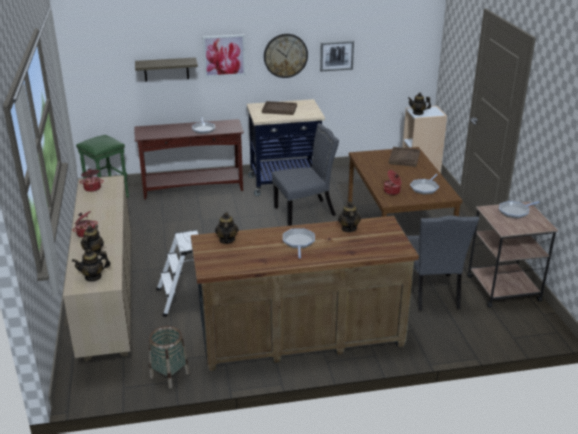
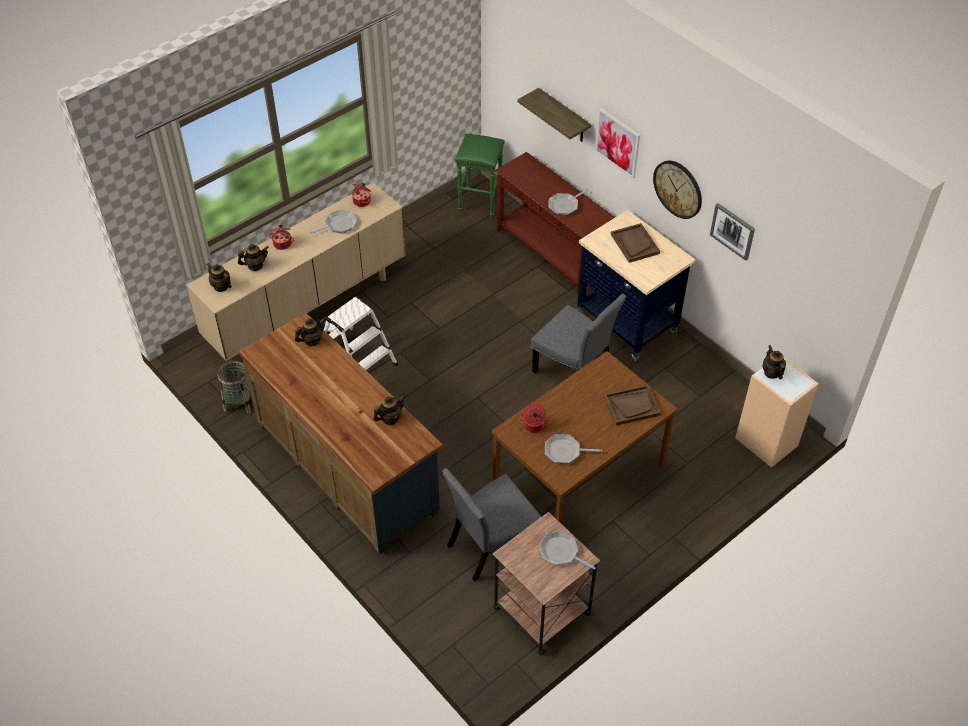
camera: 60 degrees right, 20 degrees up
frying pan [283,229,315,258] -> frying pan moved to [310,210,357,234]

